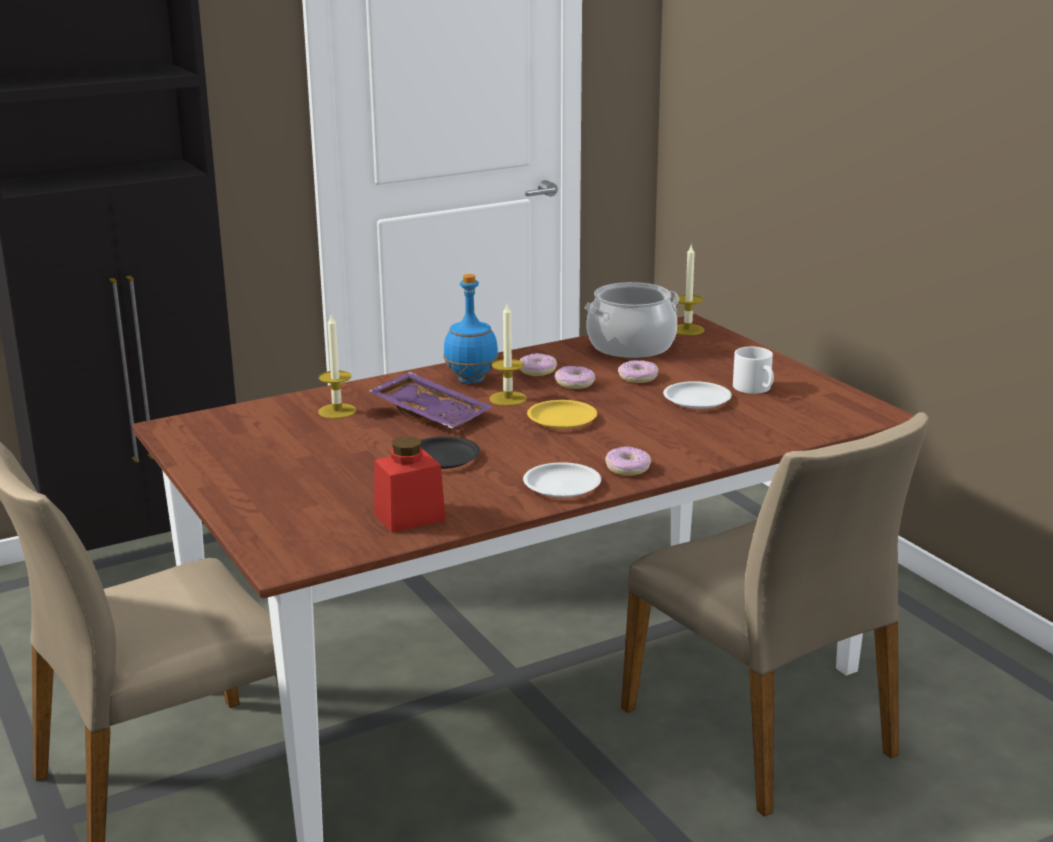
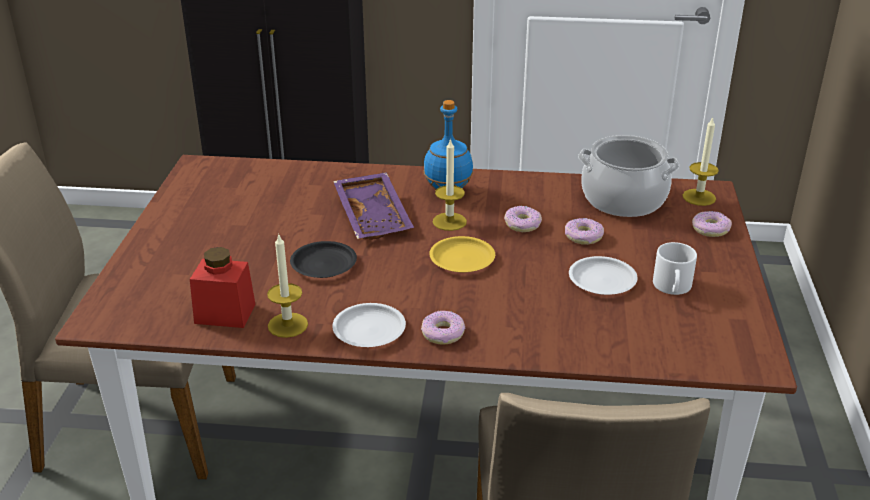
camera: 35 degrees right, 10 degrees up
candle [318,315,356,419] -> candle moved to [267,233,308,338]
donut [520,353,557,376] -> donut moved to [692,211,732,237]

